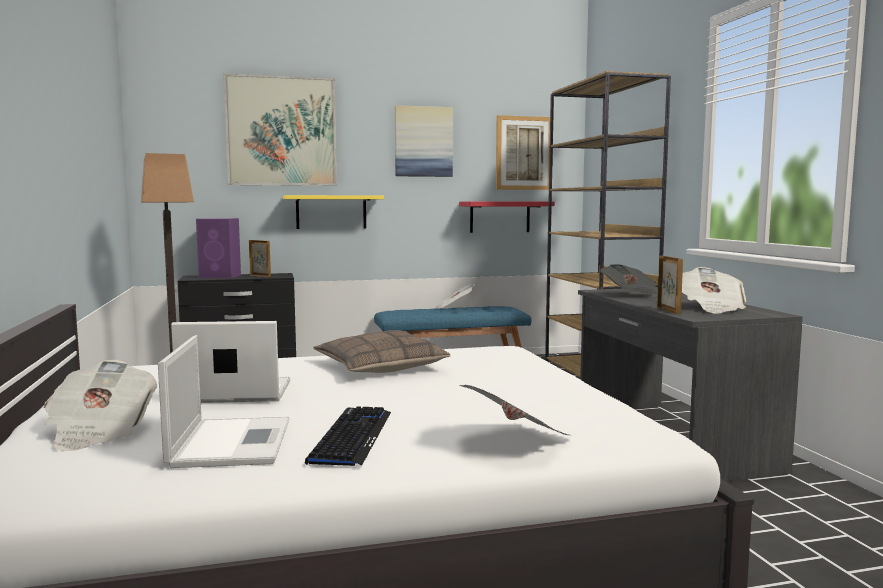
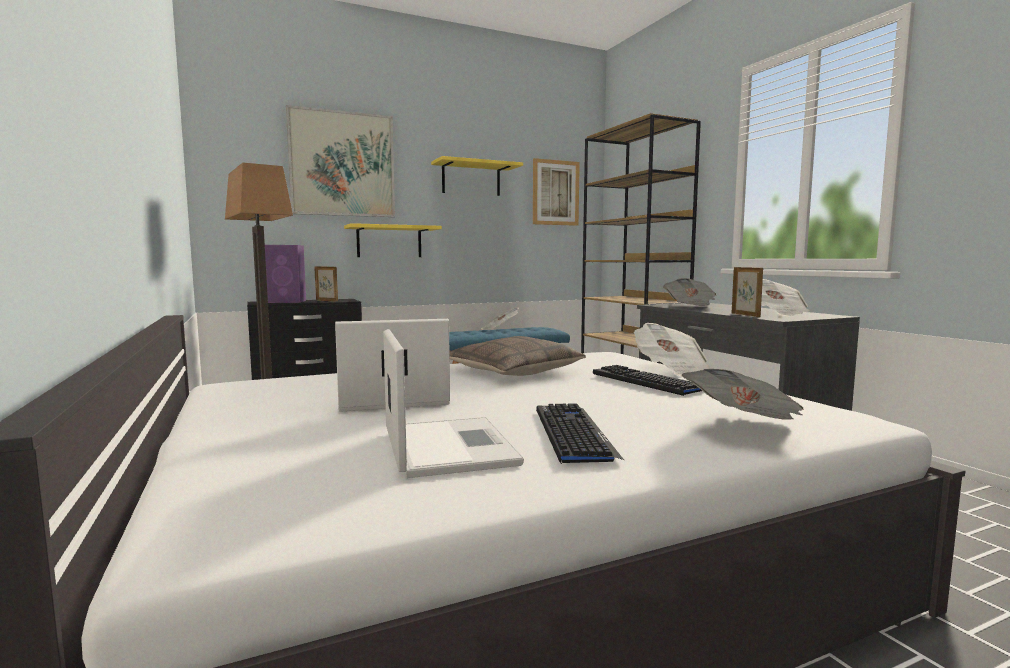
camera: 10 degrees left, 0 degrees up
newspaper [44,360,157,451] -> newspaper moved to [634,323,710,376]
picture [395,105,453,177] -> yellow shelf [431,156,523,196]
red shelf [459,202,554,233] -> none
none -> keyboard [593,365,702,396]

